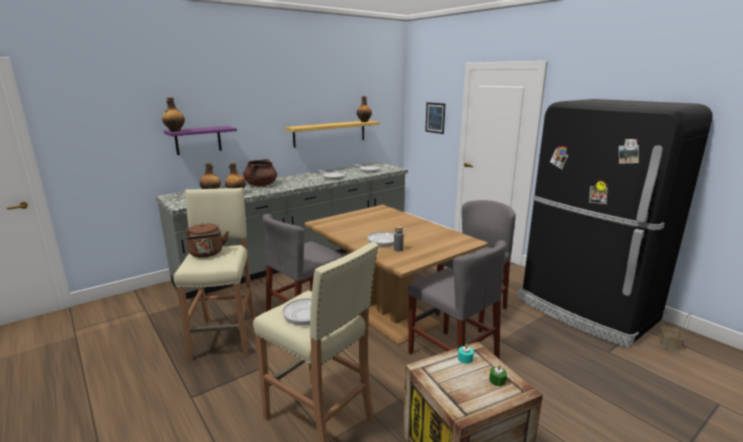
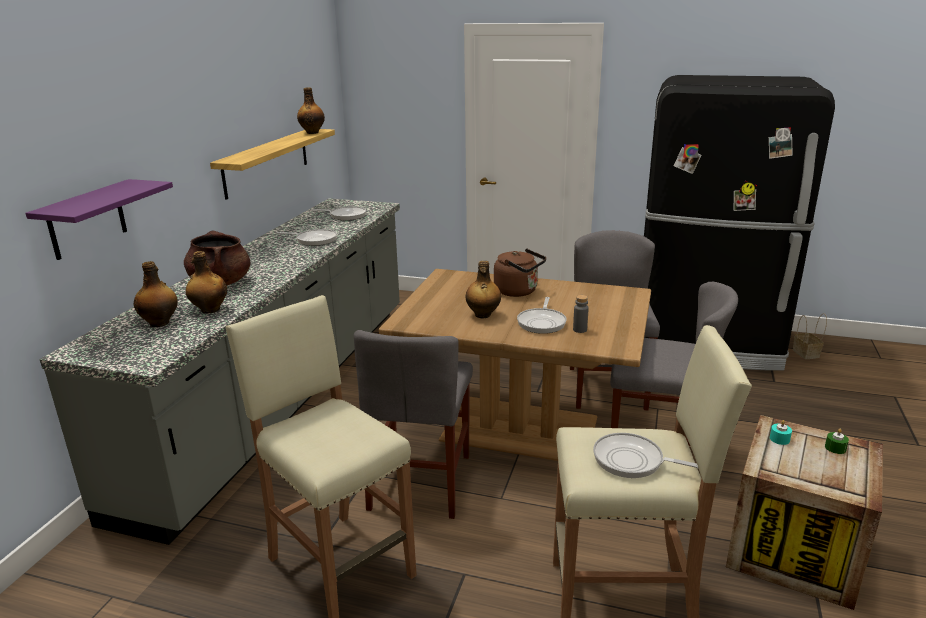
camera: 35 degrees left, 5 degrees up
bottle [162,97,185,132] -> bottle moved to [465,261,501,319]
brown kettle [185,223,229,258] -> brown kettle moved to [494,249,546,297]
picture [425,102,445,134] -> none

